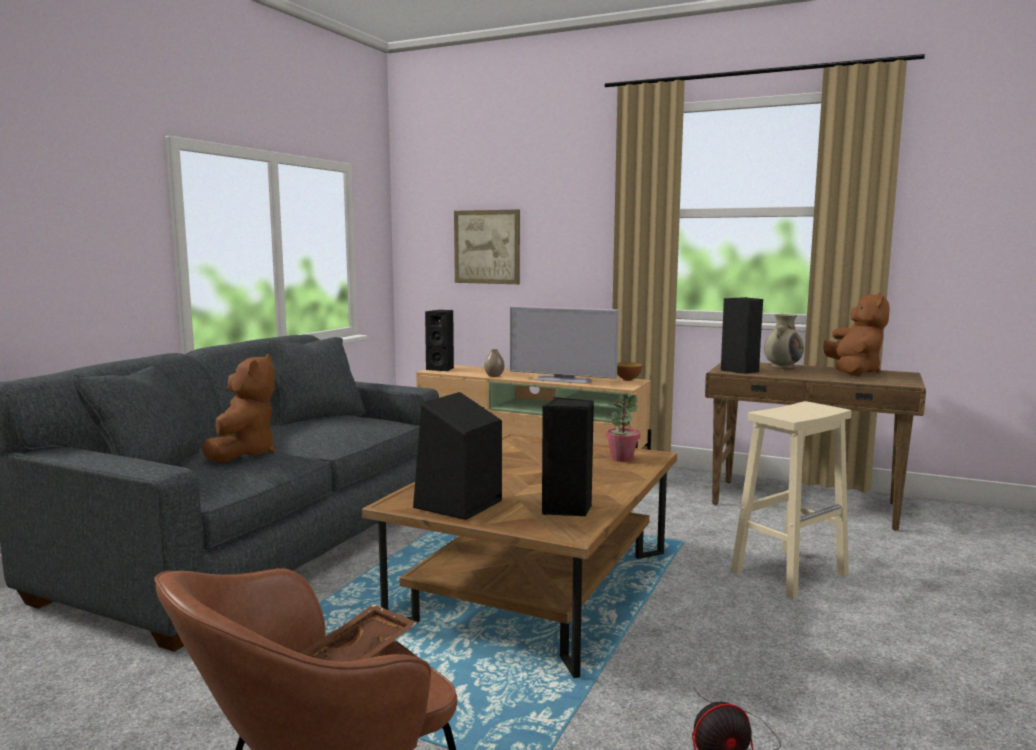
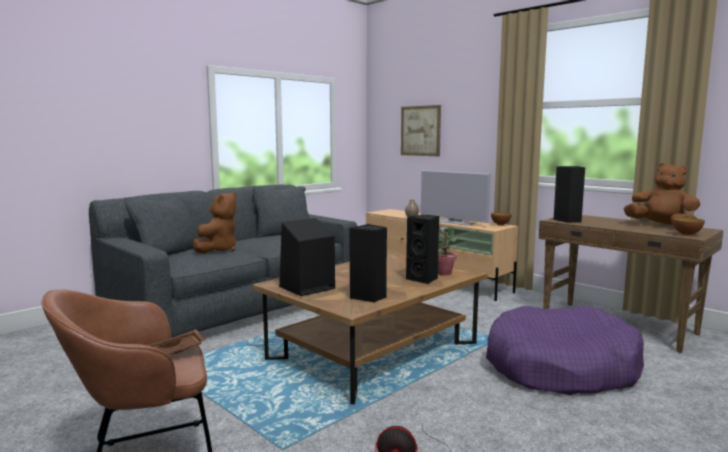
camera: 20 degrees right, 0 degrees up
black speaker [425,310,454,372] -> black speaker moved to [406,215,439,284]
beige stool [731,401,851,599] -> purple dog bed [486,306,644,395]
beige vase [764,314,804,369] -> none
brown plush toy [823,293,890,376] -> brown plush toy turned 75 degrees counterclockwise [624,163,700,225]
none -> bowl [672,217,705,236]

